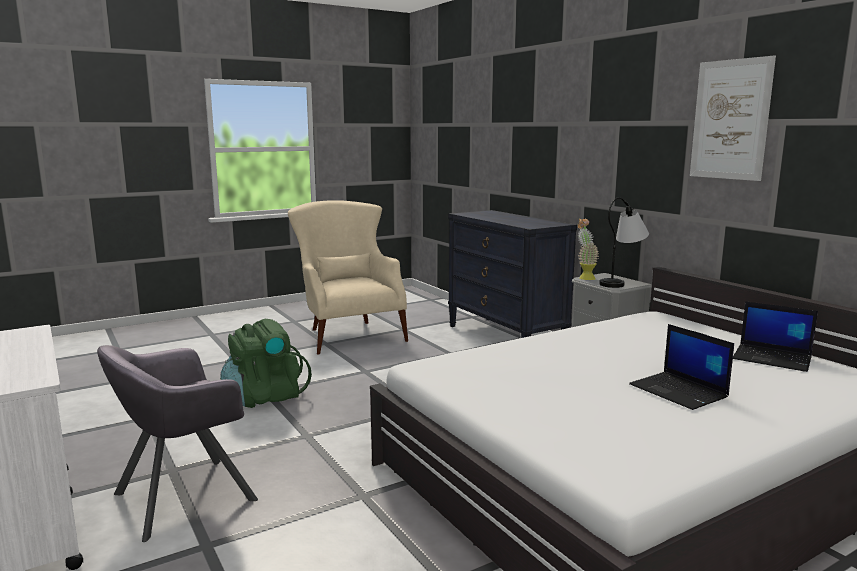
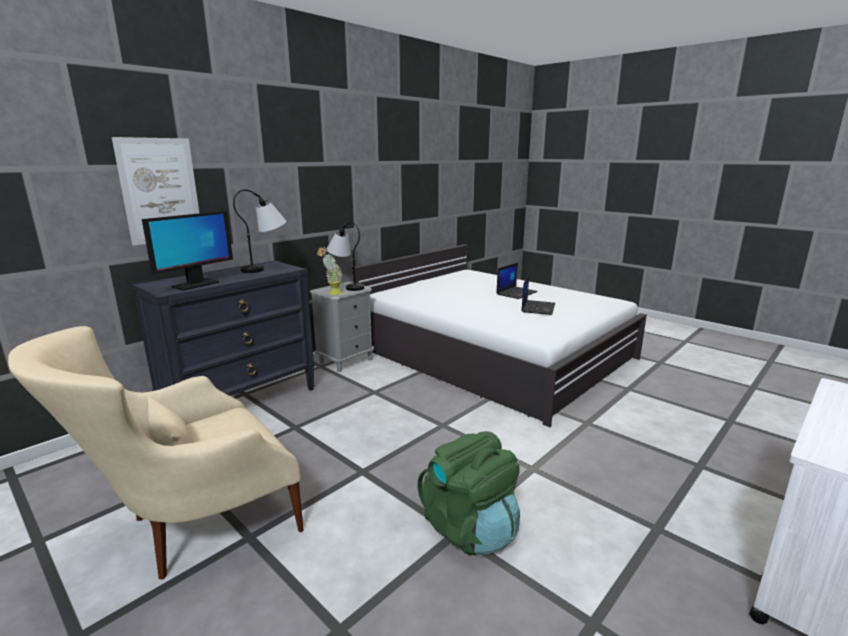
camera: 105 degrees left, 5 degrees up
grey armchair [97,345,258,542] -> none
picture [690,55,776,181] -> picture moved to [112,137,199,246]
laptop [733,301,818,372] -> laptop moved to [521,274,555,315]
none -> monitor [142,211,233,291]
none -> table lamp [233,189,286,273]

